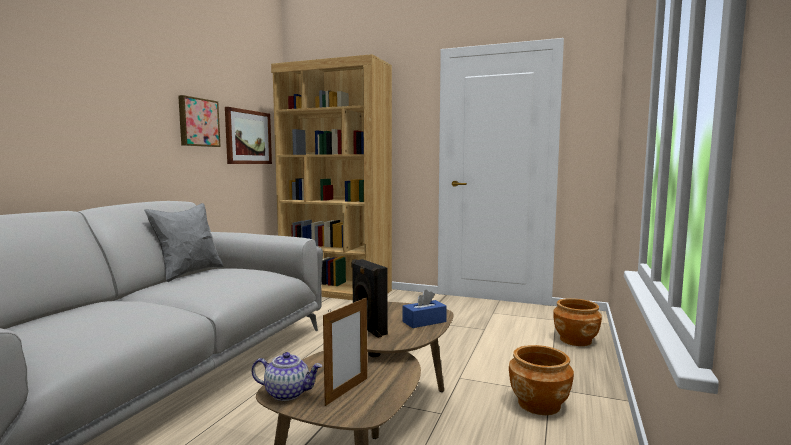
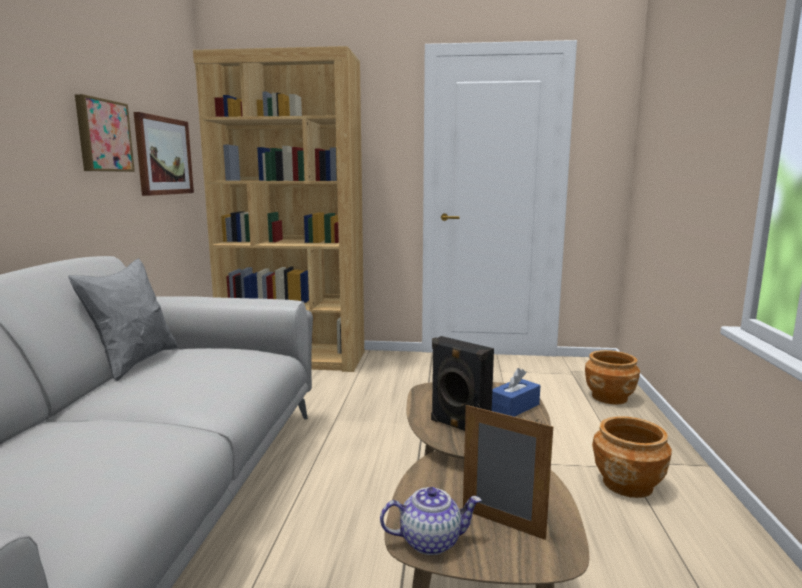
camera: 15 degrees left, 5 degrees up
picture frame [323,297,367,406] -> picture frame turned 75 degrees counterclockwise [463,404,553,540]

